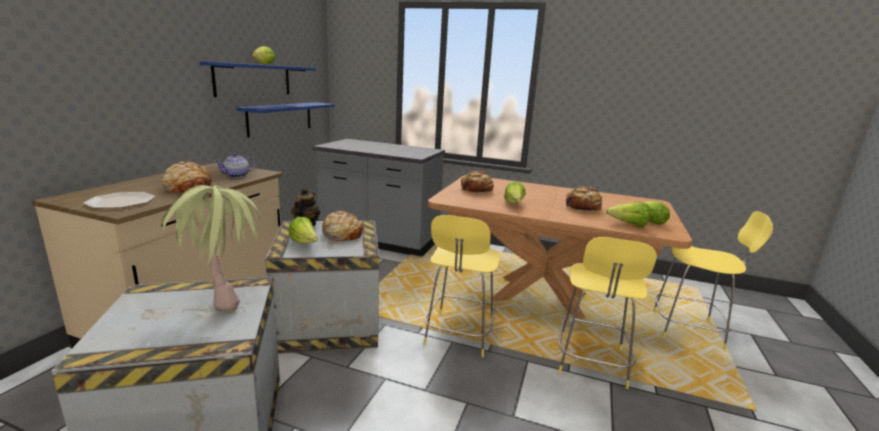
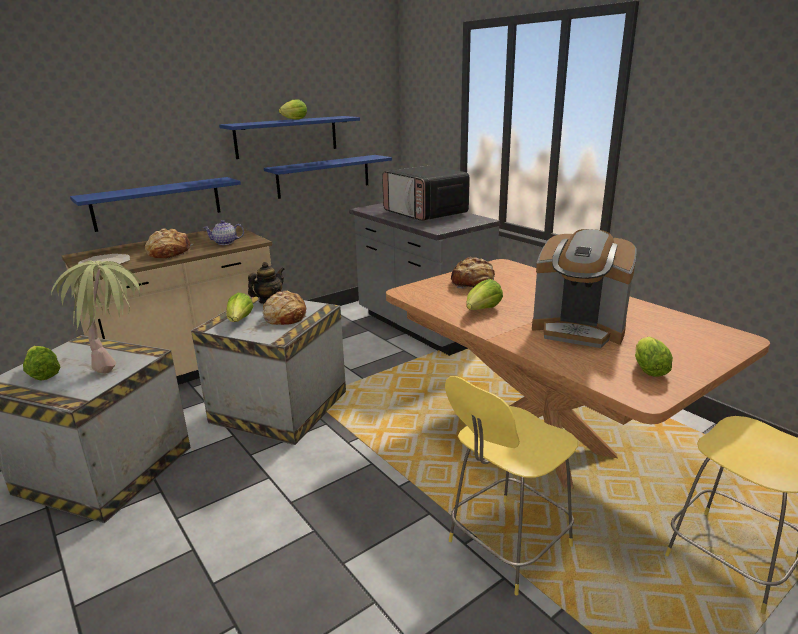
camera: 35 degrees right, 5 degrees up
yellow stool [424,215,501,357] -> none
bread [566,186,602,211] -> coffee machine [532,229,636,348]
lettuce [606,202,650,227] -> lettuce moved to [23,346,60,381]
none -> blue shelf [70,177,241,232]
none -> microwave [382,166,470,221]

